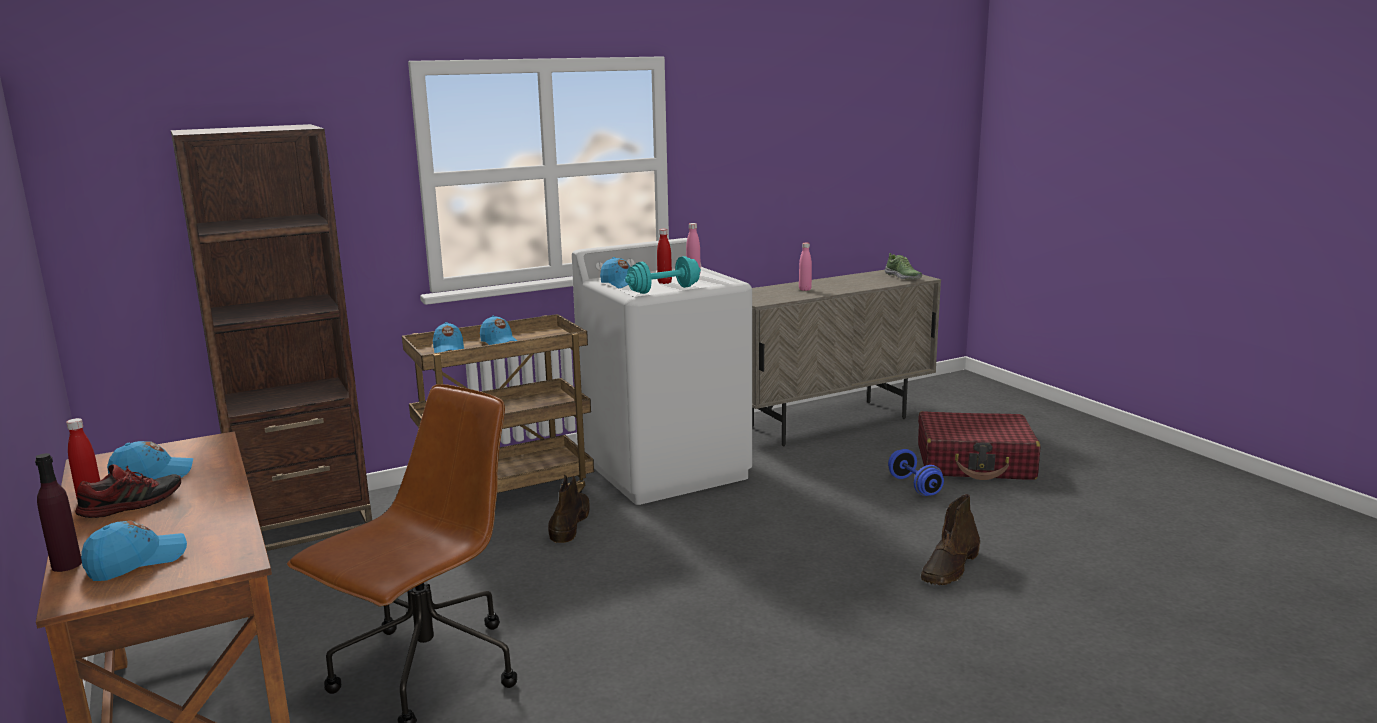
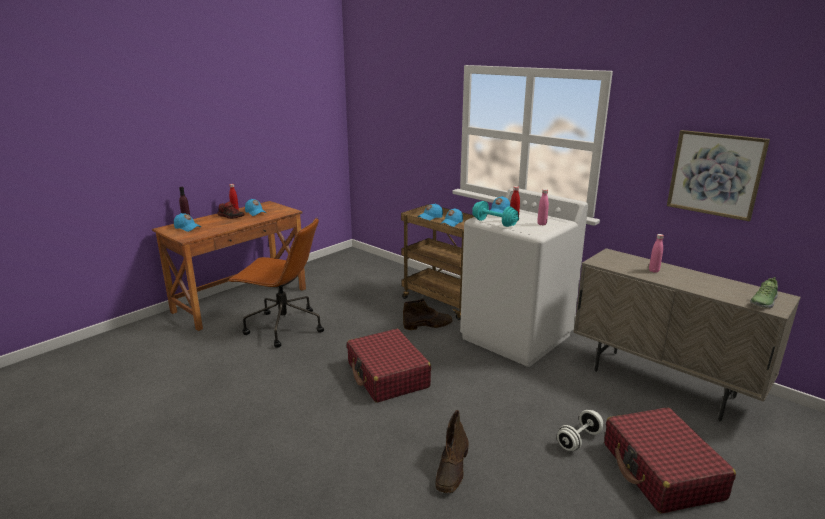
camera: 70 degrees right, 5 degrees up
brown bookcase [171,124,372,551] -> none
blue dumbbell [888,449,944,496] -> white dumbbell [557,410,603,451]
brown boot [921,494,980,585] -> brown boot turned 90 degrees counterclockwise [435,410,469,493]
none -> red suitcase [347,329,431,403]
none -> picture [667,130,770,221]

